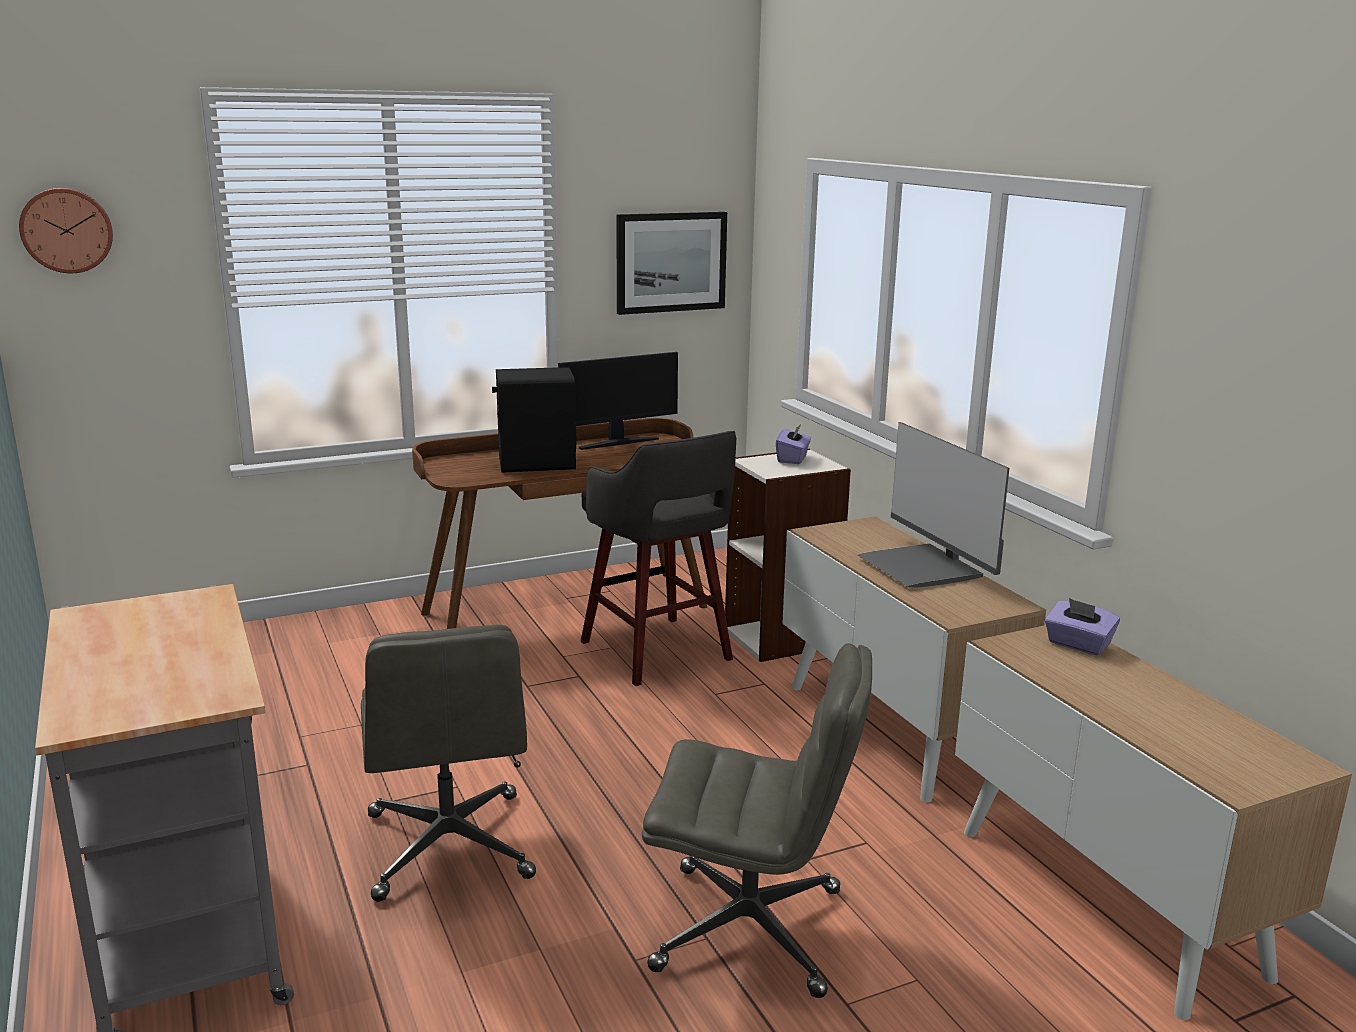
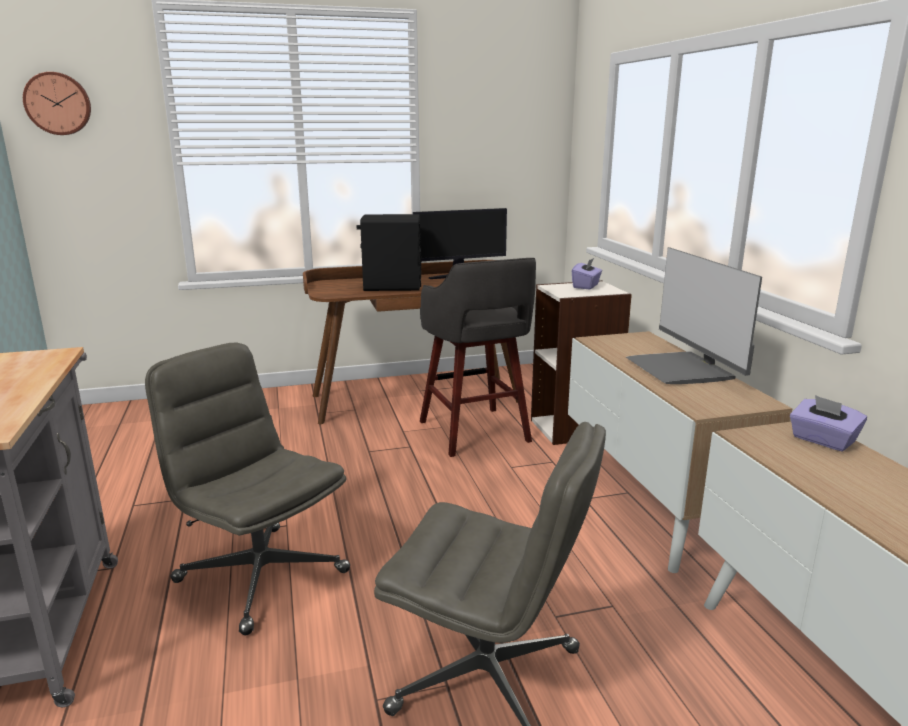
camera: 10 degrees right, 0 degrees up
grey office chair [361,625,536,902] -> grey office chair turned 135 degrees clockwise [145,343,350,635]
picture [616,212,727,315] -> none

